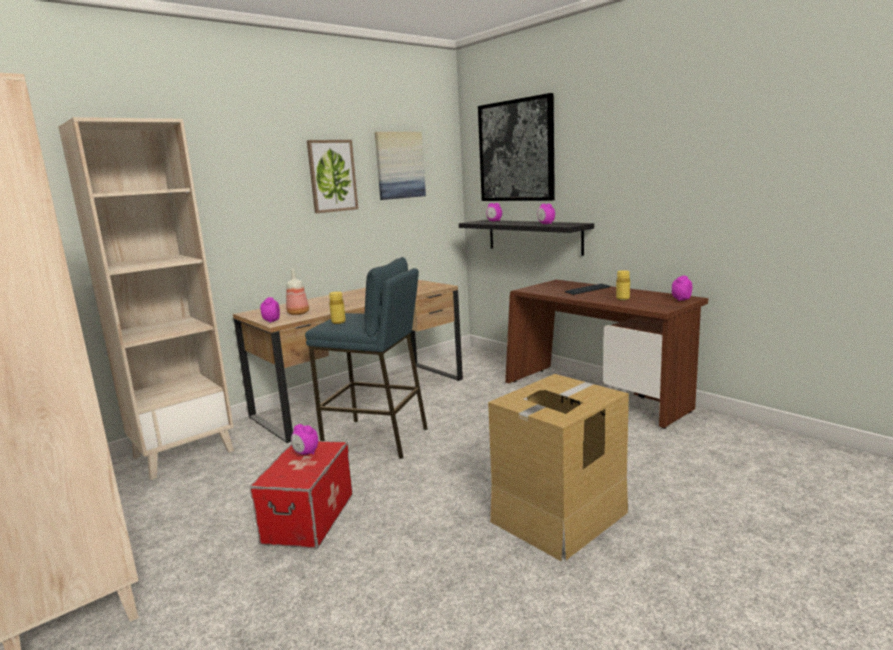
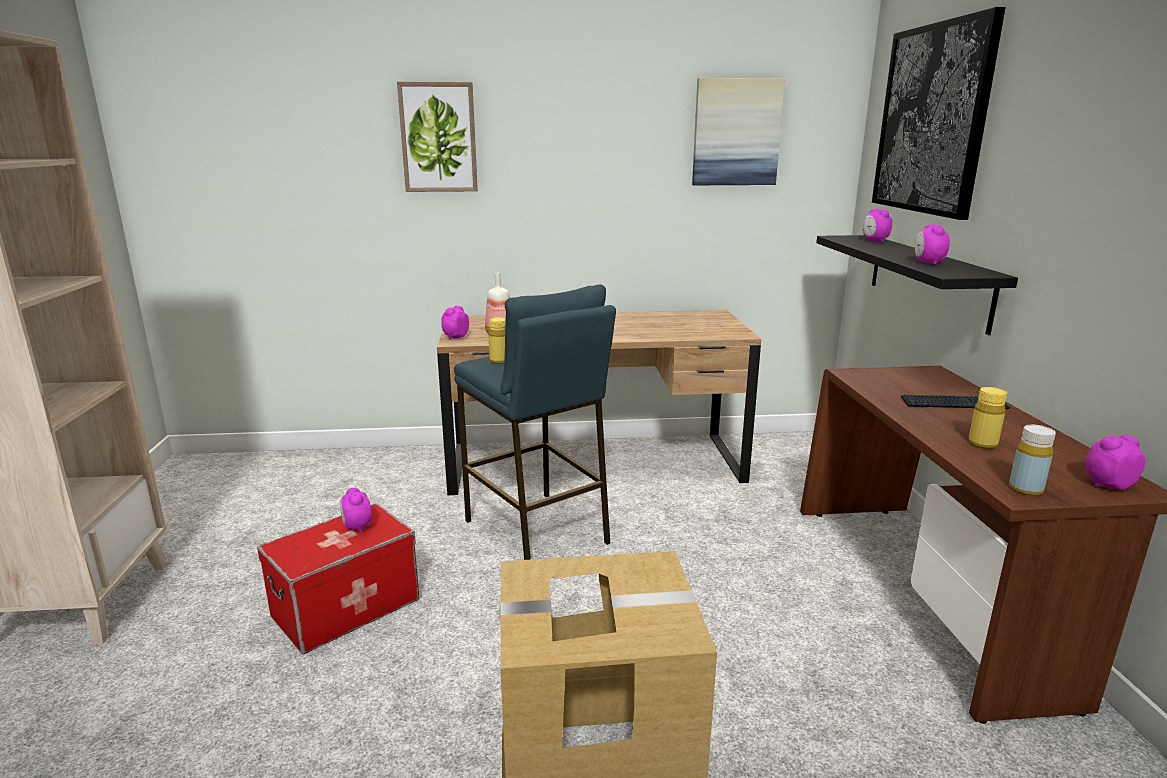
camera: 35 degrees right, 5 degrees up
beige bookcase [59,117,234,480] -> none
picture [307,140,358,213] -> picture moved to [397,82,478,192]
none -> yellow bottle [1009,425,1056,496]

